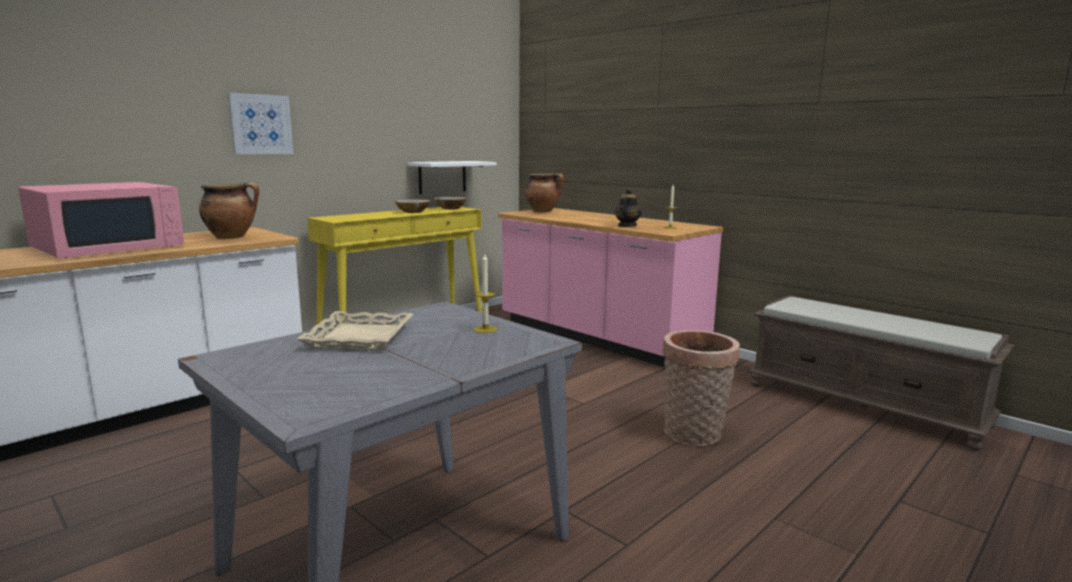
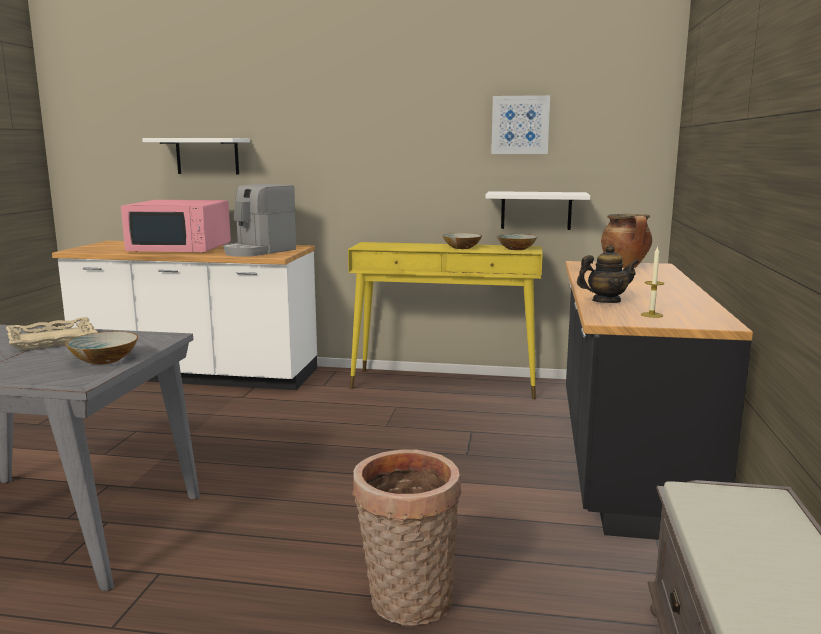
camera: 55 degrees right, 0 degrees up
cooking pot [199,183,259,239] -> coffee machine [223,184,296,257]
picture [228,92,293,154] -> picture moved to [491,95,550,154]
candle [474,254,498,333] -> bowl [65,331,138,365]
pink counter [498,208,723,367] -> black counter [565,261,753,540]
none -> white shelf [142,138,250,174]

